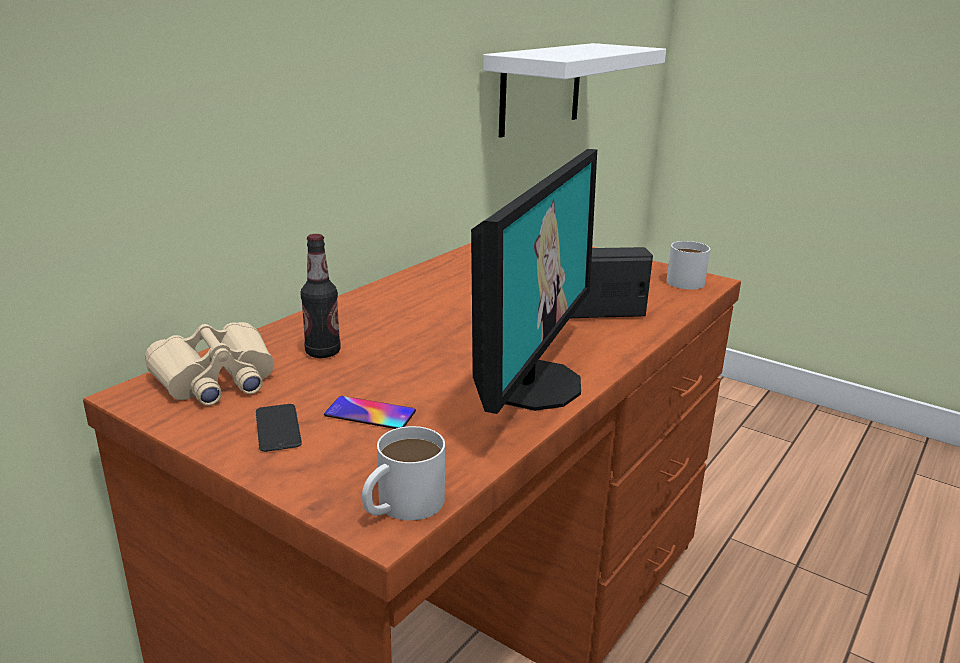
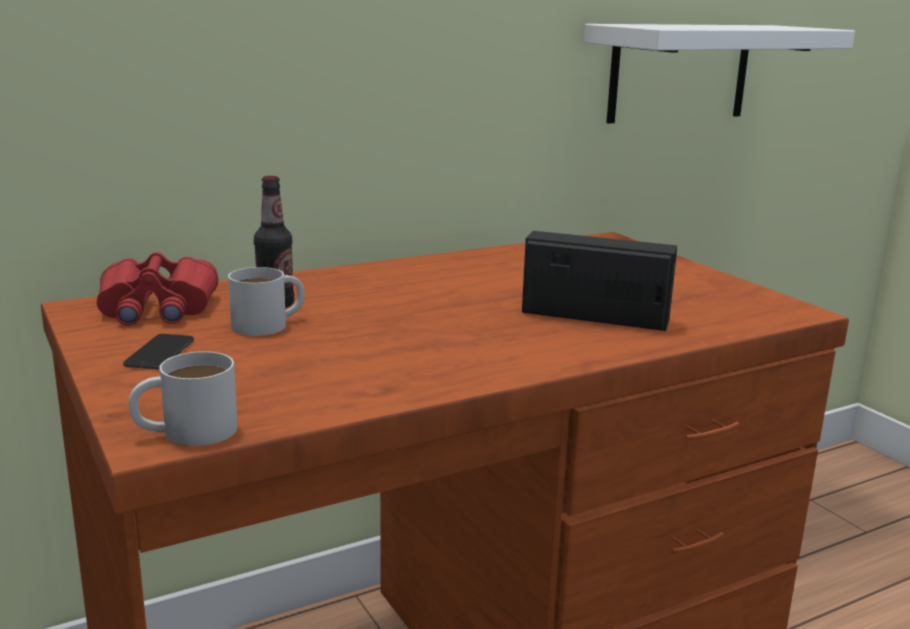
camera: 25 degrees right, 5 degrees down
beige binoculars [145,322,274,406] -> red binoculars [97,252,219,326]
phone [324,396,416,429] -> none
monitor [471,149,597,414] -> none
white mug [666,241,710,290] -> white mug moved to [228,267,305,336]

